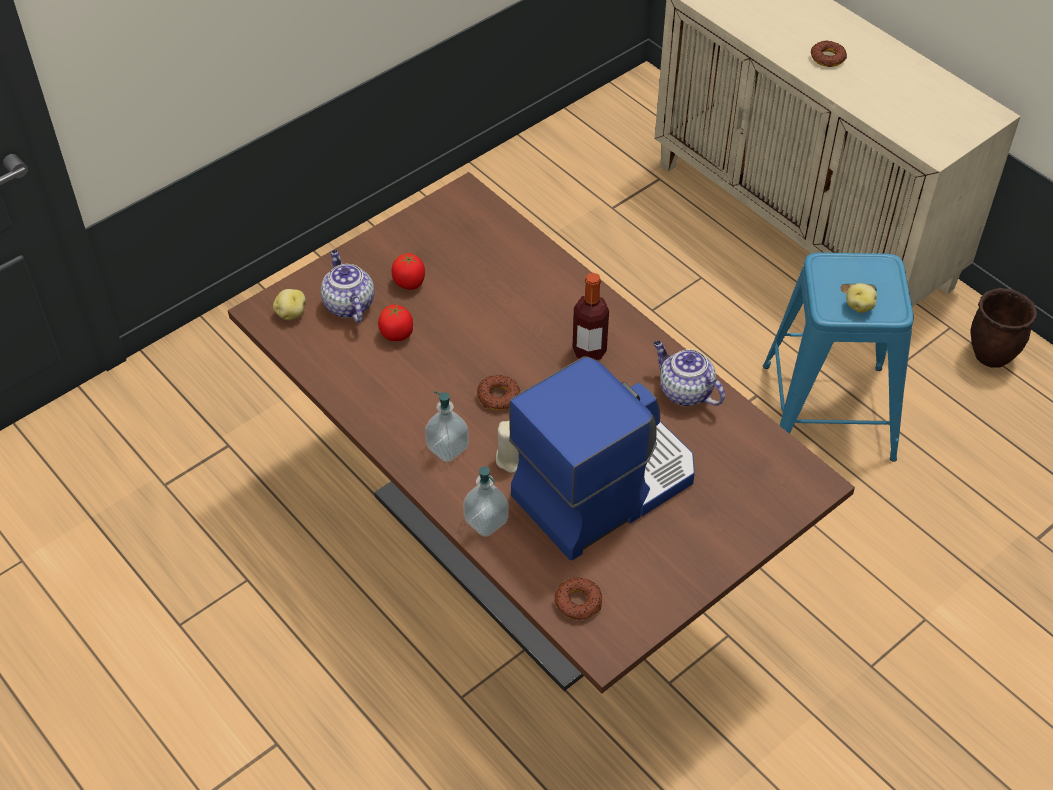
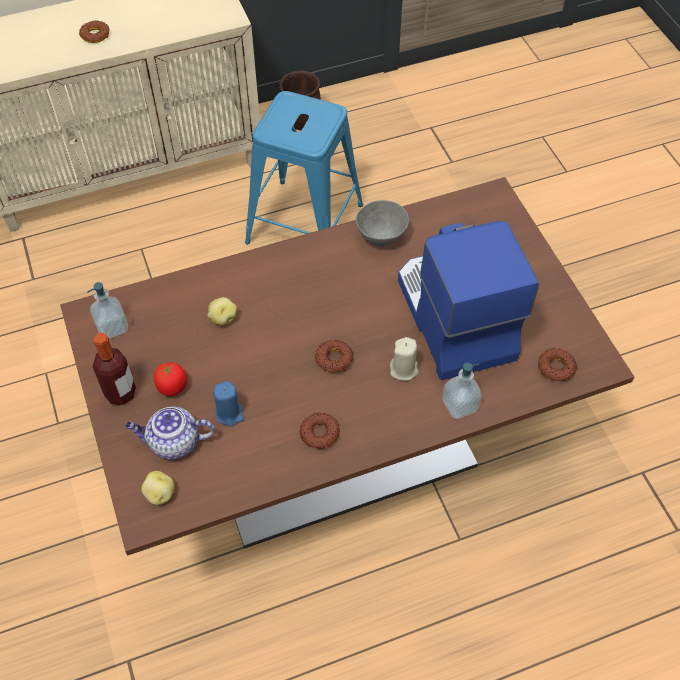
camera: 70 degrees left, 5 degrees up
tomato [378,304,413,341] -> blue candle [213,381,244,427]
soap dispenser [425,391,469,462] -> soap dispenser moved to [87,282,128,339]
bottle [572,273,609,360] -> bottle moved to [93,333,136,405]
teapot [653,341,725,406] -> grey bowl [356,200,409,246]
potato [846,283,877,313] -> potato moved to [208,297,237,325]
none -> donut [300,412,340,449]

